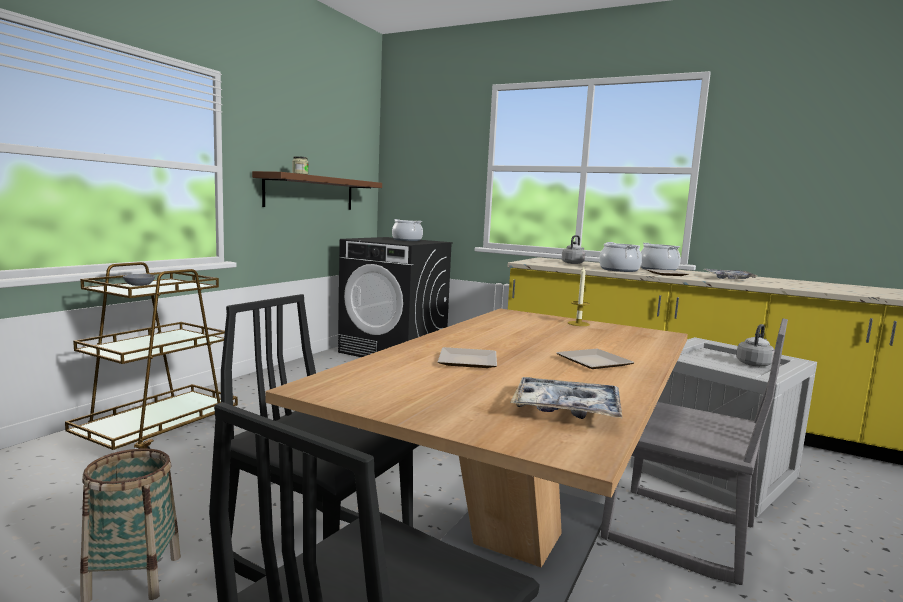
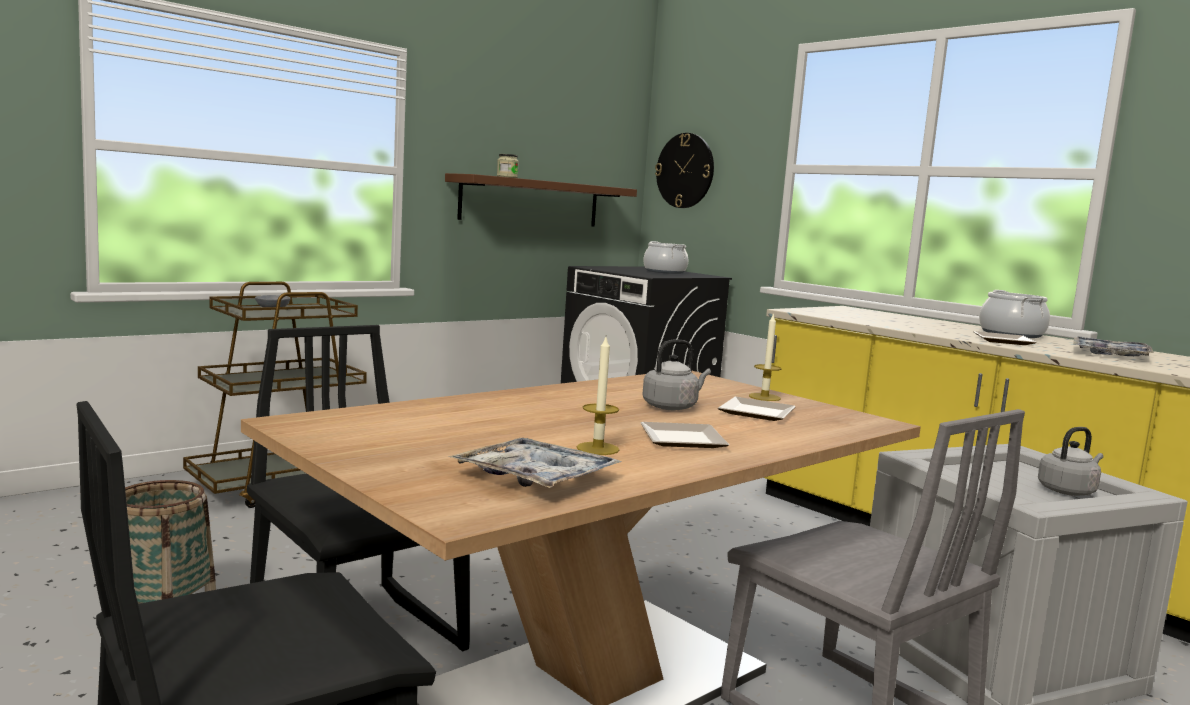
camera: 20 degrees right, 0 degrees up
plate [438,347,497,368] -> plate moved to [718,397,796,421]
grey kettle [562,235,585,264] -> grey kettle moved to [642,340,711,410]
cooking pot [599,242,642,272] -> none
none -> candle [577,337,619,455]
none -> wall clock [655,133,714,208]

